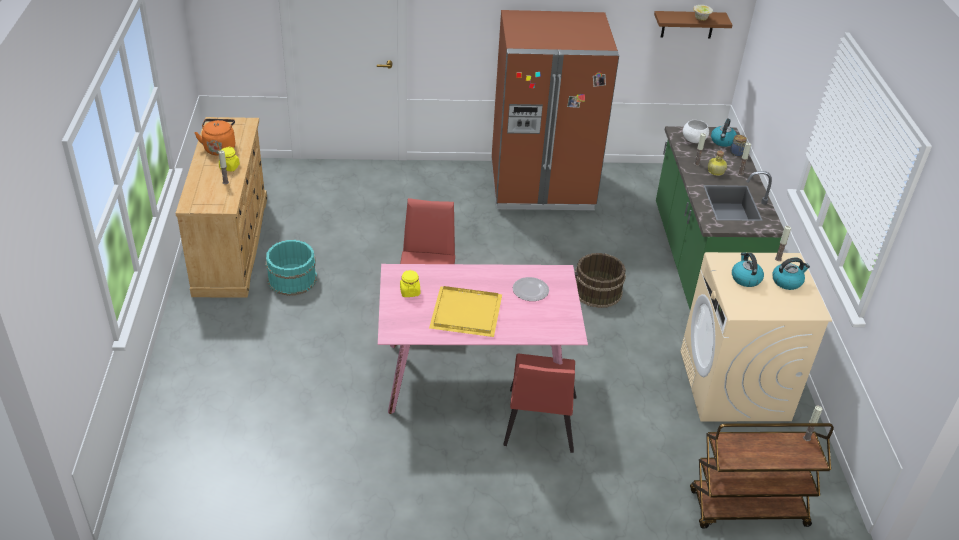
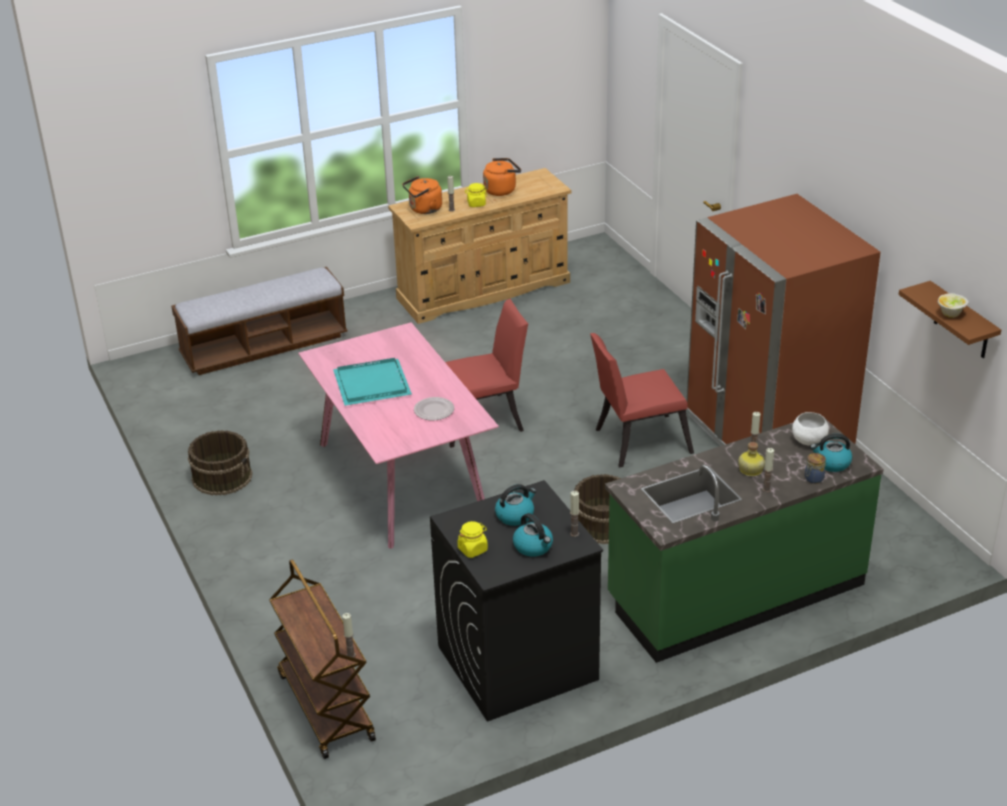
camera: 70 degrees right, 5 degrees down
turquoise bucket [266,240,317,296] -> none
yellow jar [400,270,420,297] -> yellow jar moved to [457,521,488,558]
yellow tray [429,286,502,337] -> turquoise tray [333,358,412,406]
red chair [503,353,576,453] -> red chair moved to [590,333,694,467]
beige washing machine [680,252,832,422] -> black washing machine [430,480,603,722]
none -> bench [171,267,348,375]
none -> brown bucket [188,430,253,496]
none -> orange kettle [402,176,442,214]

